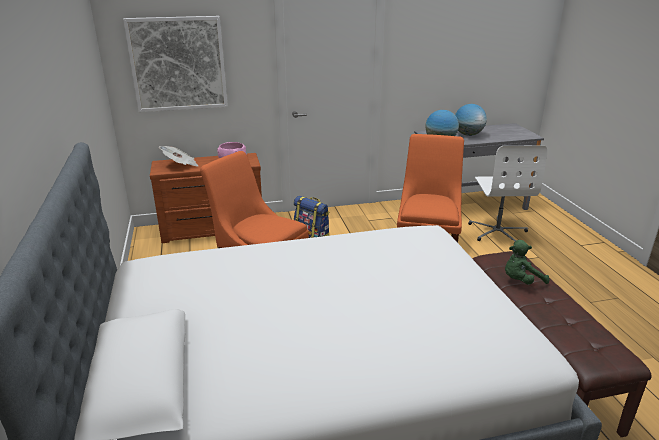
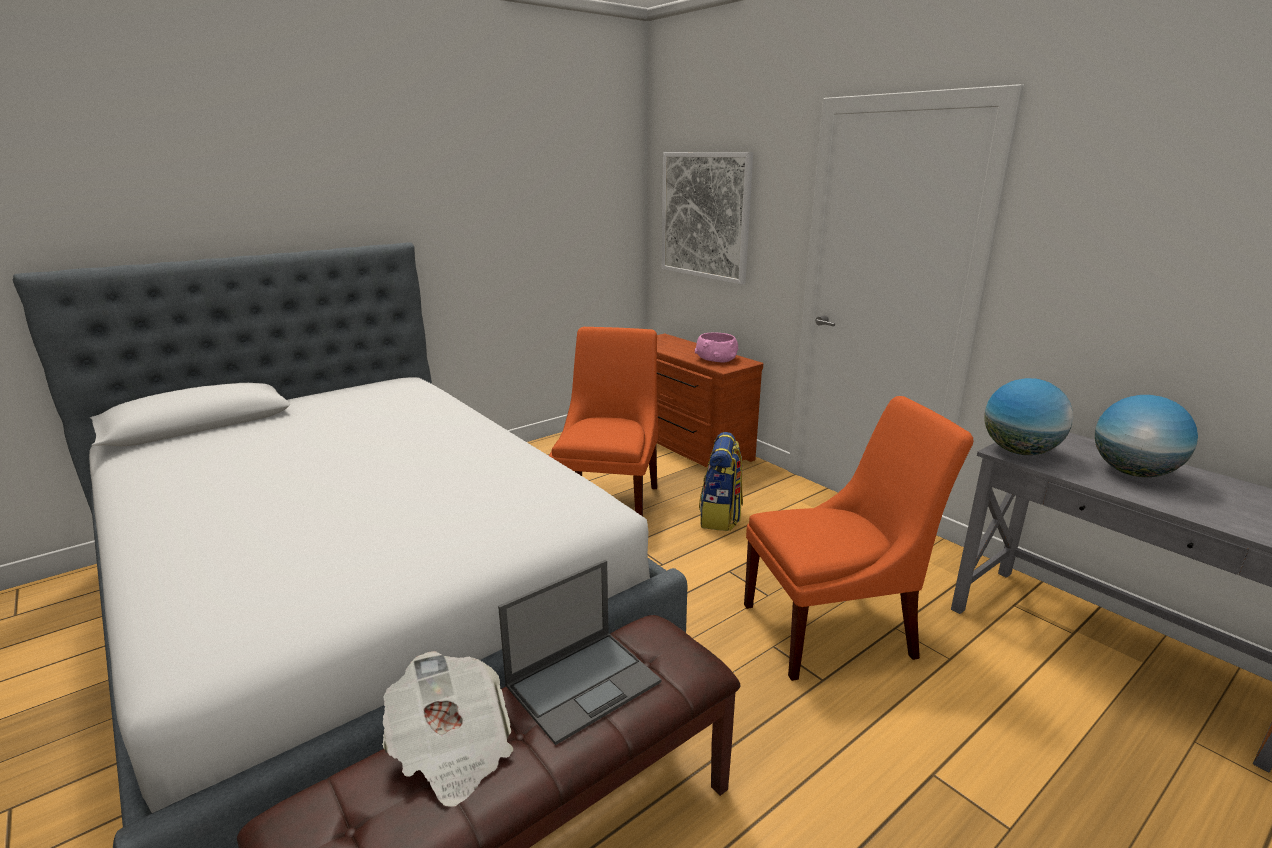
camera: 65 degrees right, 5 degrees down
newspaper [159,146,198,166] -> newspaper moved to [382,651,513,806]
white office chair [468,145,547,241] -> none
green plush toy [505,240,549,285] -> laptop [498,560,661,745]

